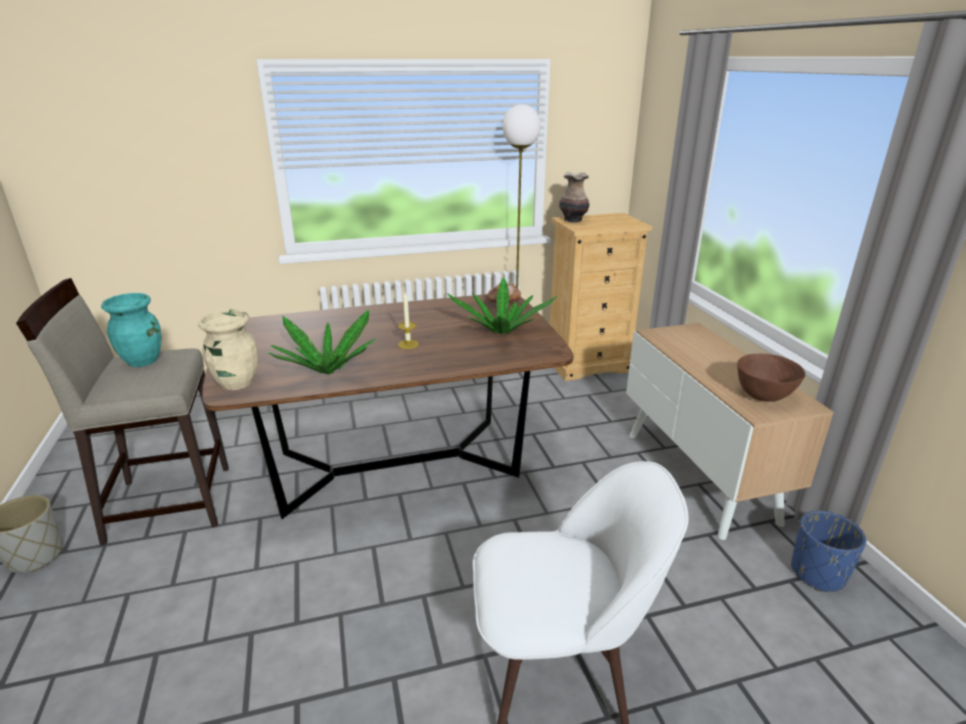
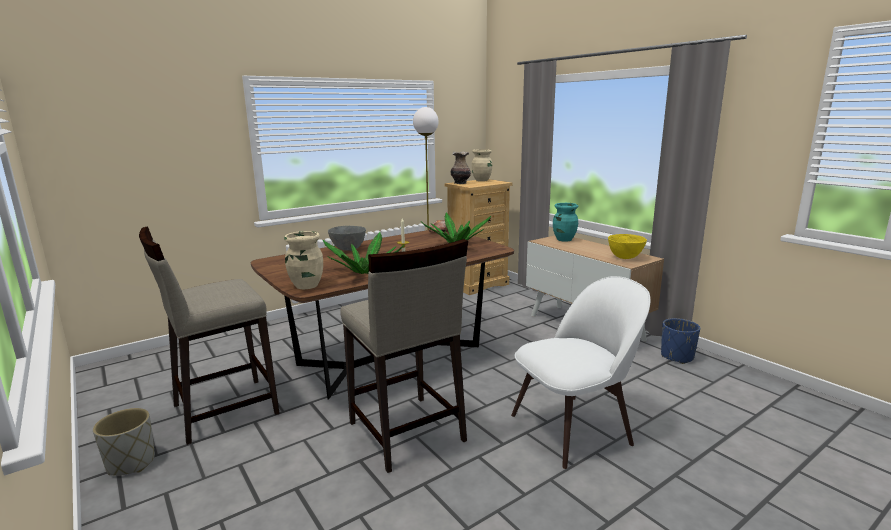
camera: 20 degrees left, 10 degrees down
turquoise vase [101,293,162,367] -> turquoise vase moved to [553,203,578,242]
brown bowl [737,354,806,402] -> yellow bowl [608,234,647,259]
none -> grey bowl [328,226,366,251]
none -> beige stool [340,239,468,473]
none -> beige vase [472,149,492,181]

